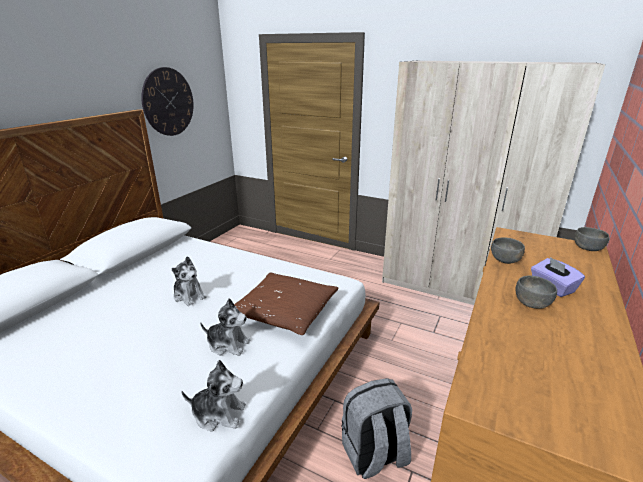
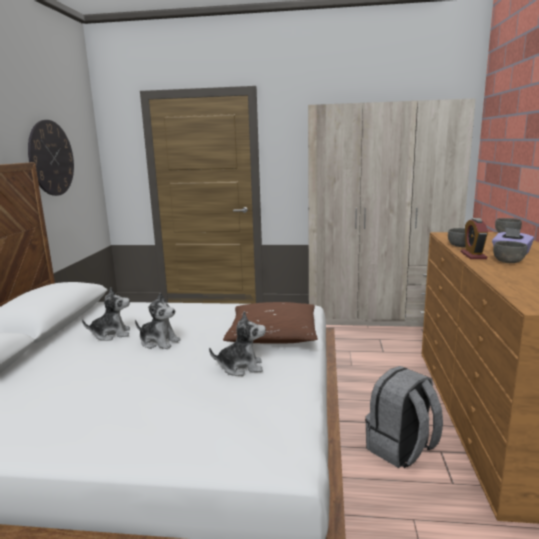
camera: 20 degrees left, 10 degrees down
plush toy [181,360,246,432] -> plush toy moved to [82,287,130,341]
none -> alarm clock [461,218,488,259]

